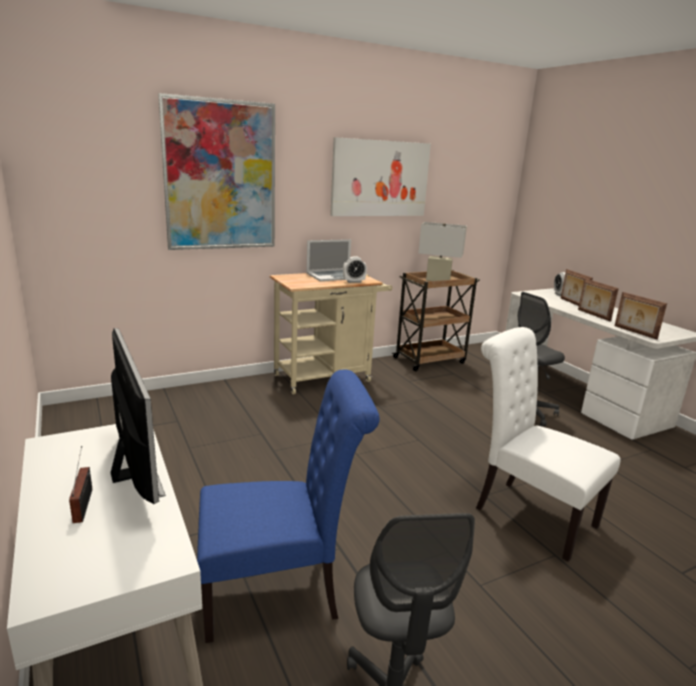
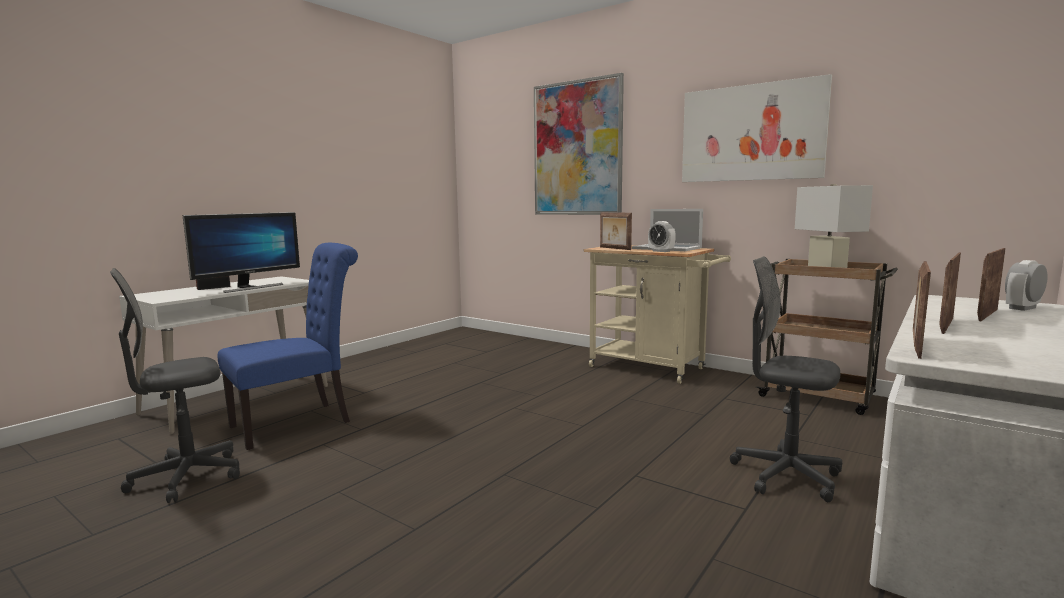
camera: 65 degrees right, 10 degrees down
blue chair [197,370,380,643] -> blue chair turned 90 degrees counterclockwise [218,243,358,450]
white chair [476,327,621,562] -> none
none -> picture frame [600,212,632,250]

